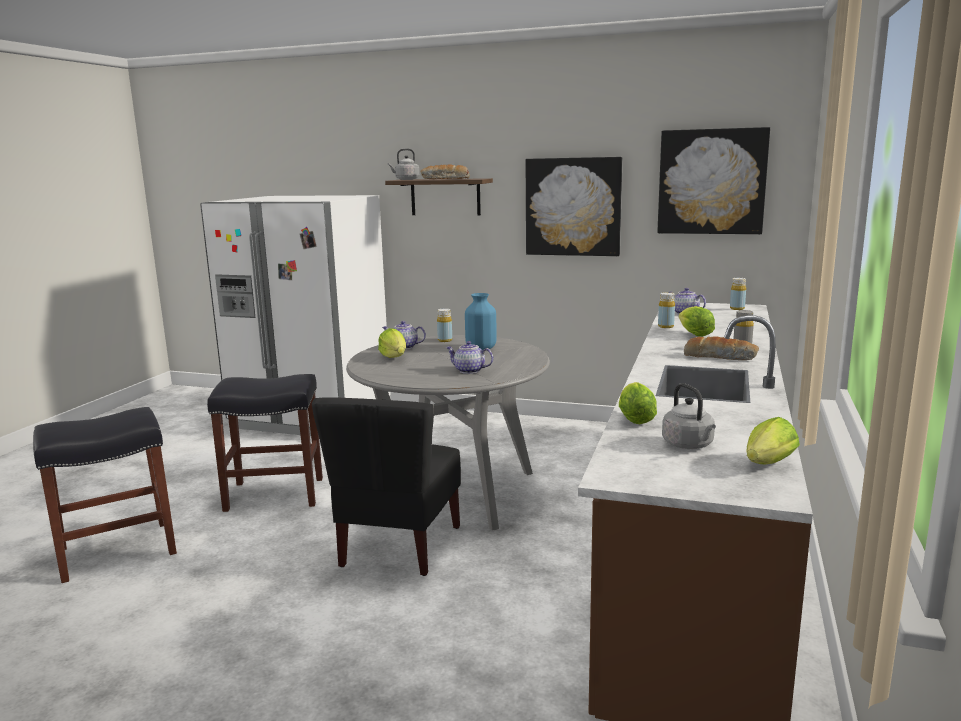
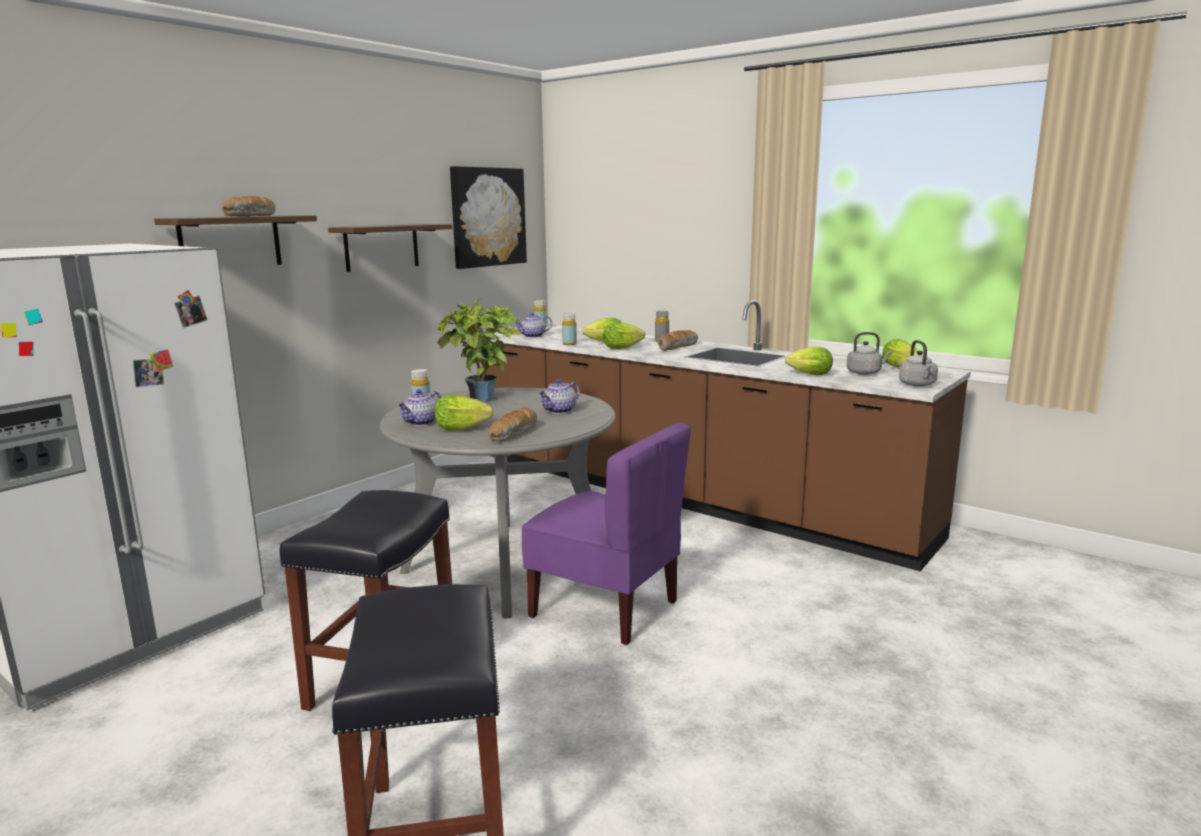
camera: 70 degrees left, 0 degrees up
black chair [312,397,461,576] -> purple chair [522,423,691,645]
grey kettle [388,148,419,180] -> grey kettle moved to [899,340,938,386]
blue vase [465,293,497,350] -> potted plant [436,298,523,402]
picture [526,157,623,256] -> shelf [328,224,452,272]
none -> bread [488,408,537,441]
none -> lettuce [603,323,645,349]

